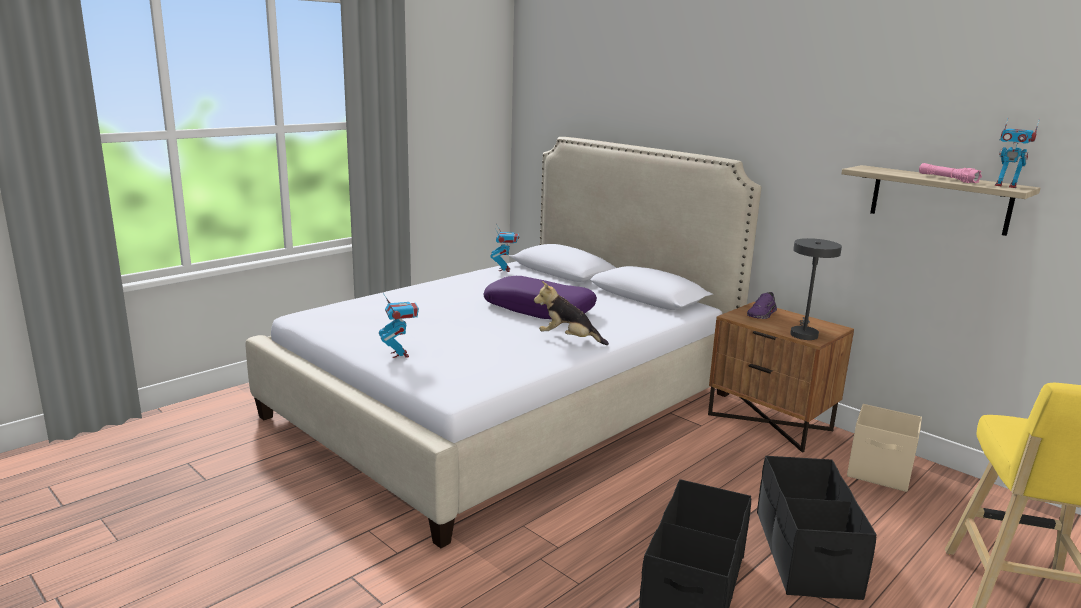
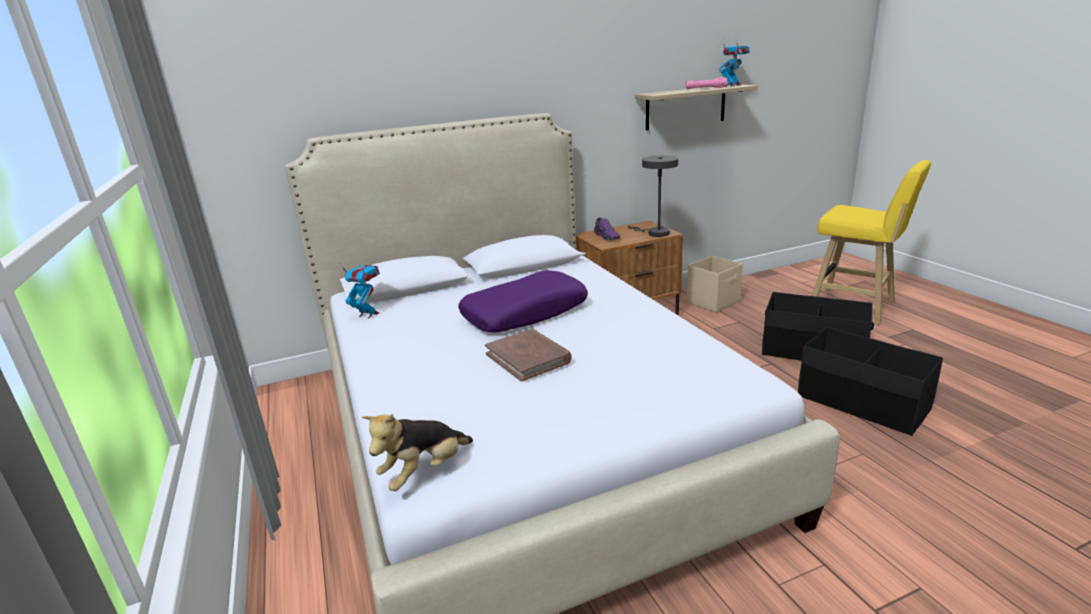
camera: 65 degrees left, 5 degrees up
toy robot [379,293,419,358] -> none
plush toy [534,281,609,345] -> plush toy moved to [362,414,473,491]
none -> brown book [485,329,572,382]

